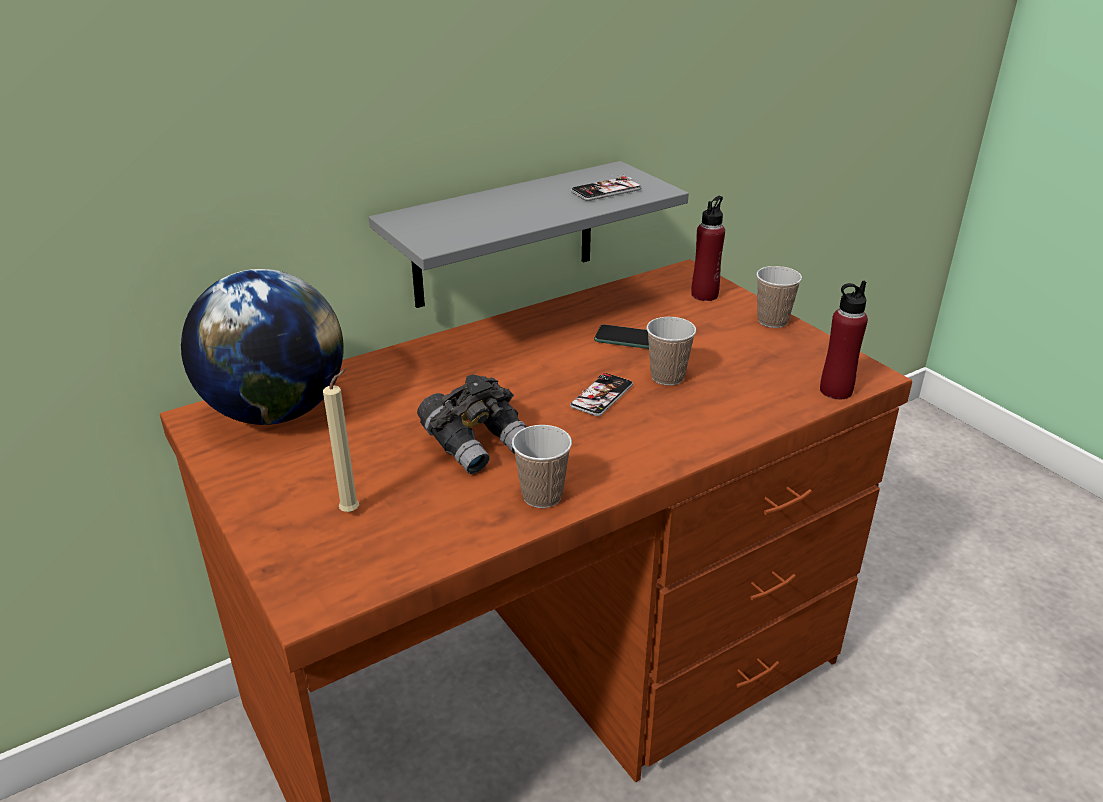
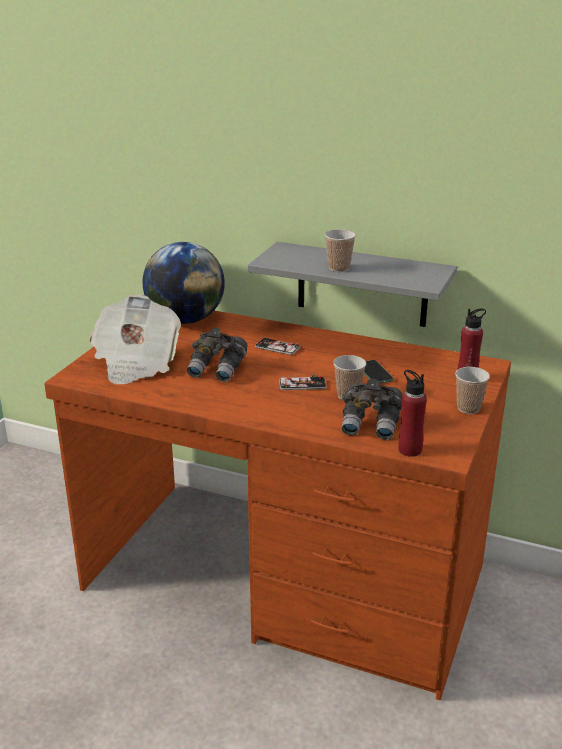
camera: 55 degrees right, 5 degrees down
beige candle [323,368,359,512] -> newspaper [90,295,181,385]
cup [512,425,572,508] -> cup moved to [325,229,356,272]
phone [571,175,642,201] -> phone moved to [255,337,300,355]
none -> grey binoculars [342,379,402,440]

